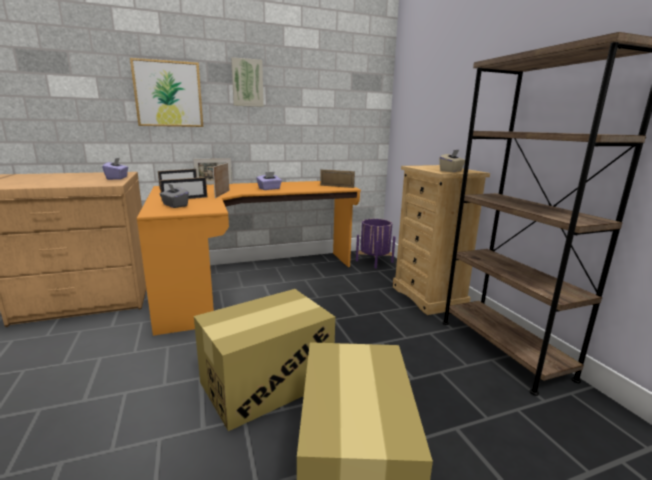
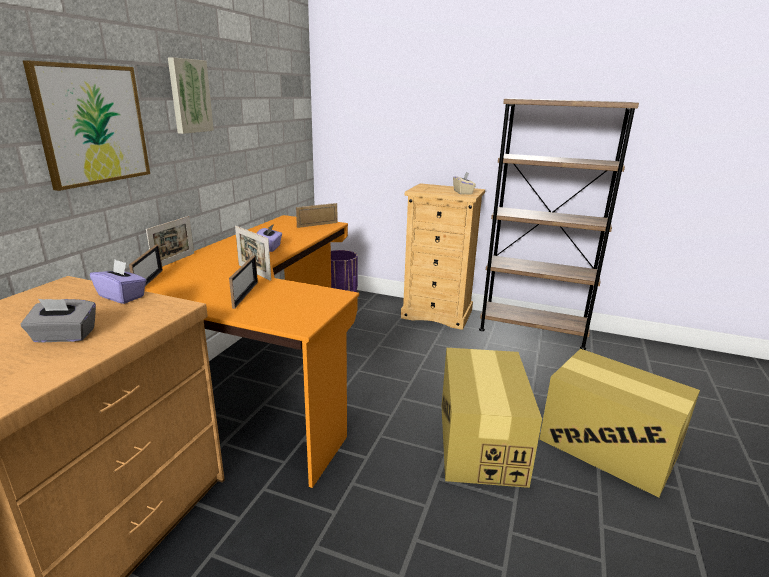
camera: 50 degrees left, 5 degrees up
grey tissue box [160,184,189,208] -> grey tissue box moved to [21,299,96,343]

